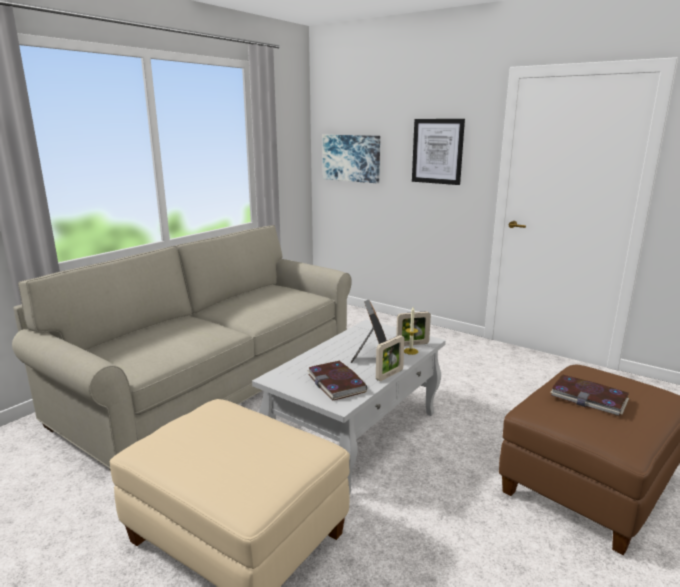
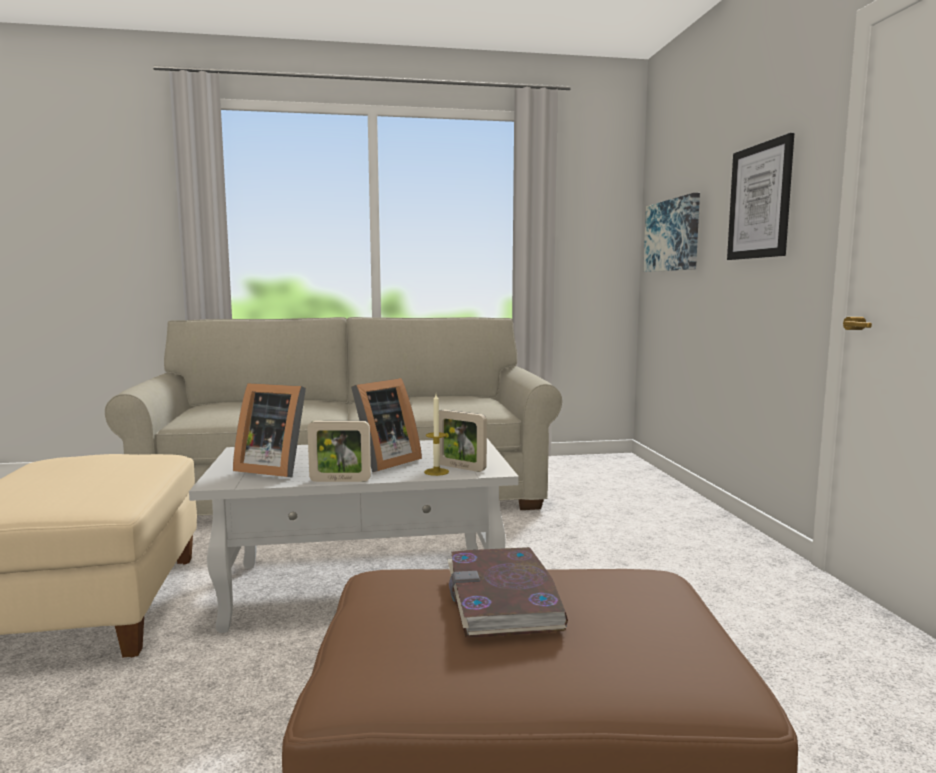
camera: 45 degrees right, 10 degrees down
book [307,361,367,401] -> picture frame [233,383,306,477]

